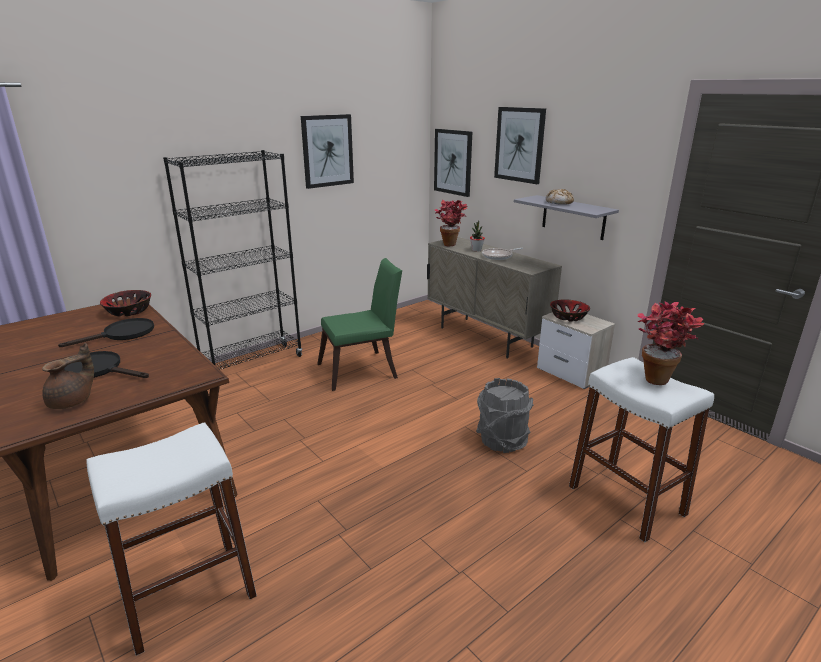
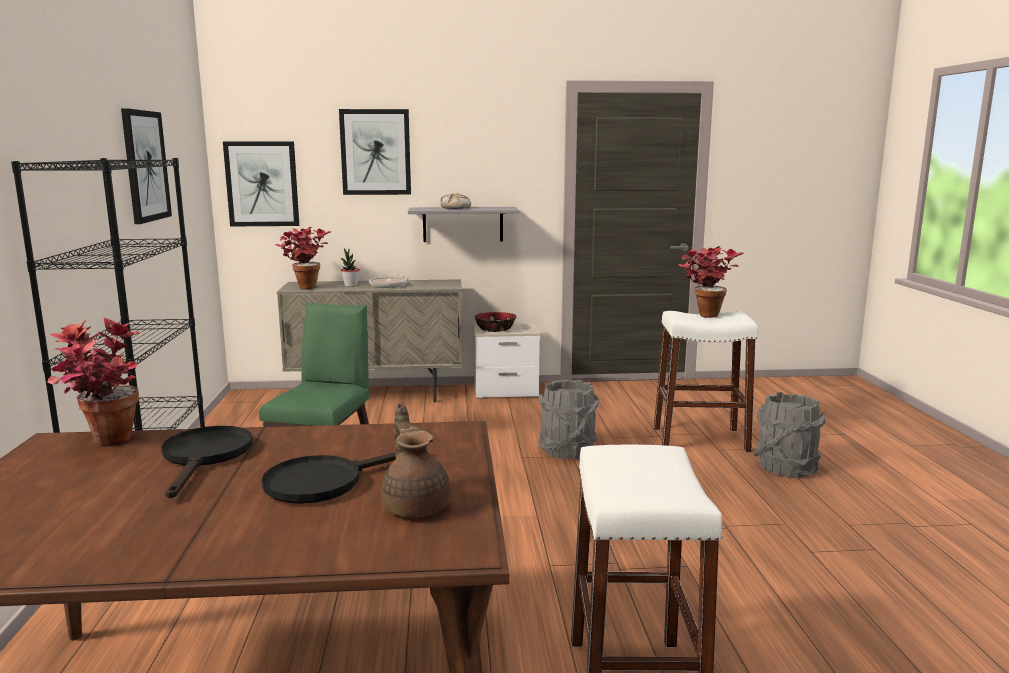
camera: 55 degrees left, 10 degrees down
bowl [100,290,151,316] -> potted plant [47,318,142,445]
none -> grey bucket [754,392,826,478]

